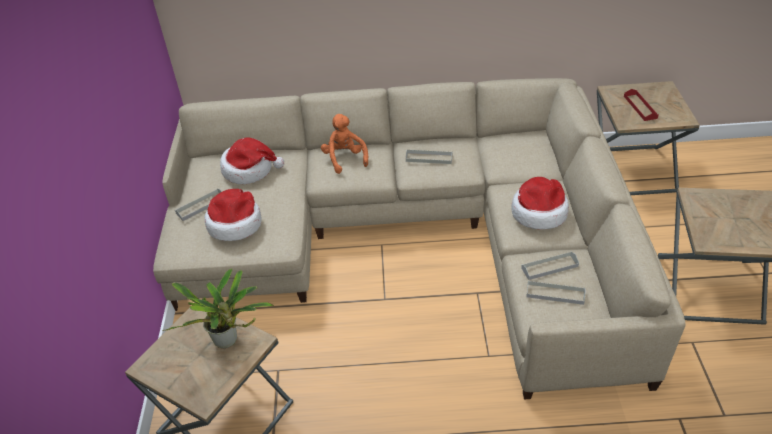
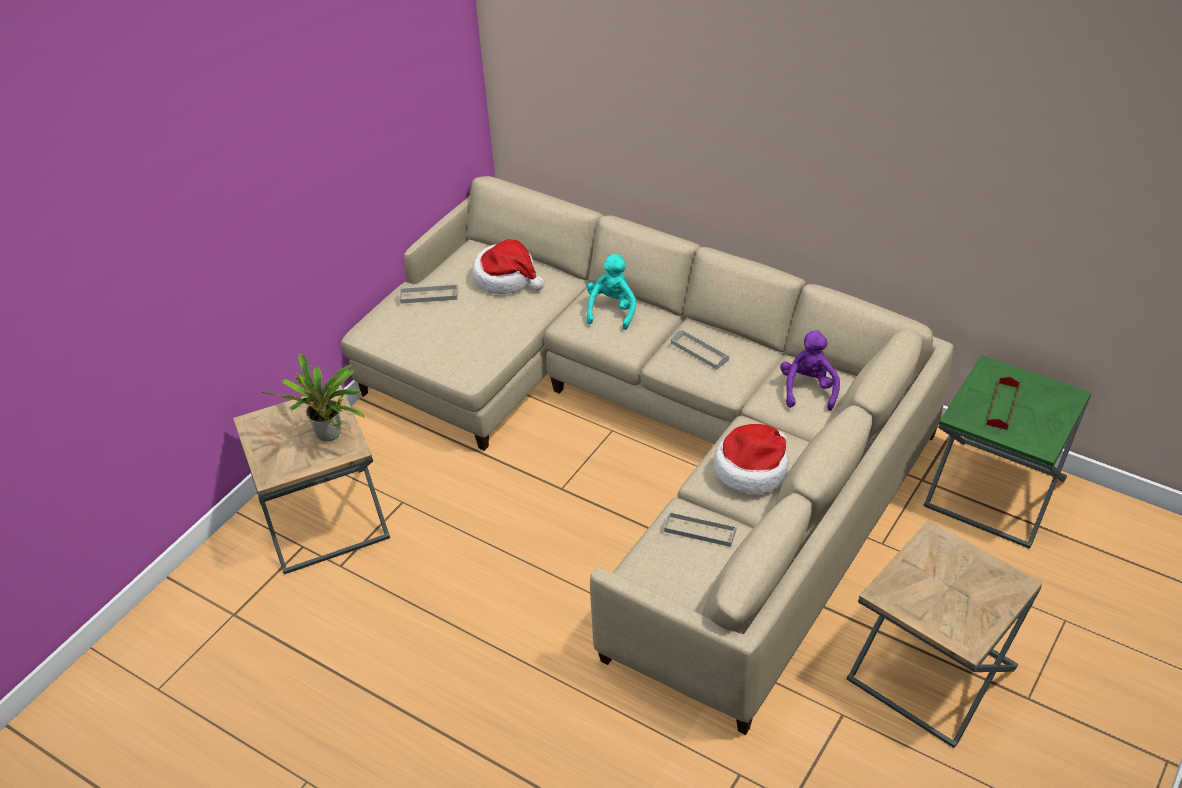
camera: 35 degrees right, 0 degrees up
hat [204,189,262,241] -> none
orange plush toy [321,114,368,174] -> turquoise plush toy [586,254,636,330]
grey tray [526,280,586,305] -> none
brown side table [597,81,700,195] -> green side table [924,355,1091,548]
none -> purple plush toy [780,330,840,411]

